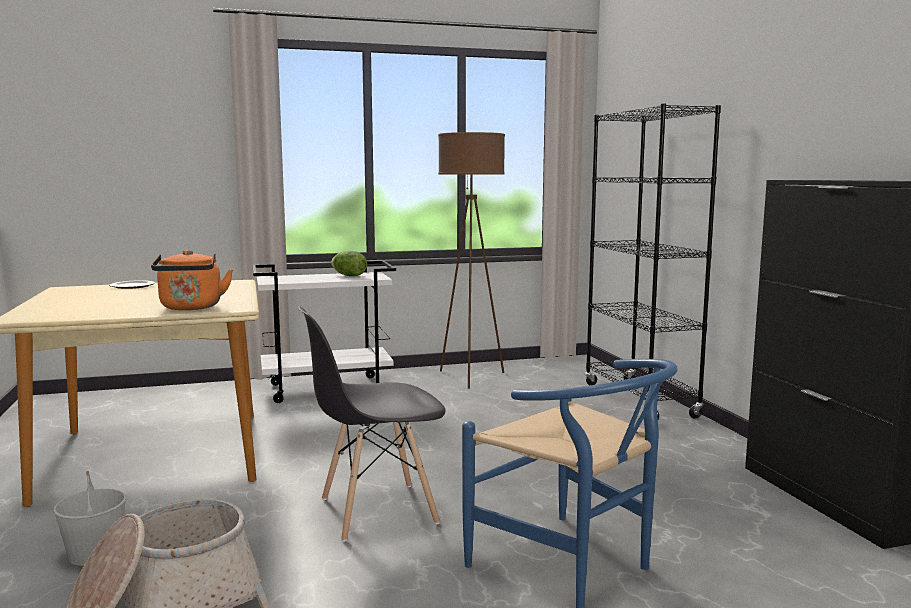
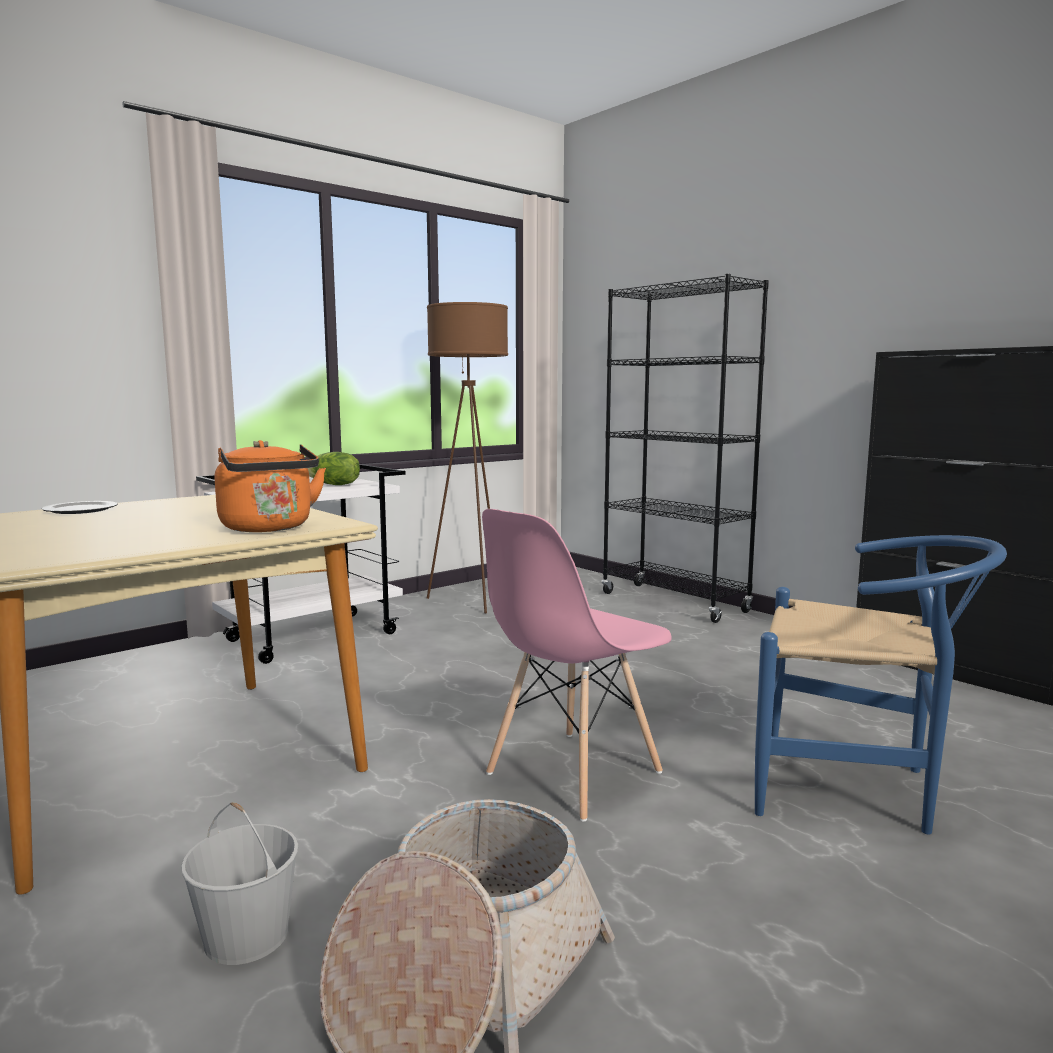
camera: 25 degrees left, 0 degrees up
grey chair [298,306,446,542] -> pink chair [482,509,672,822]

